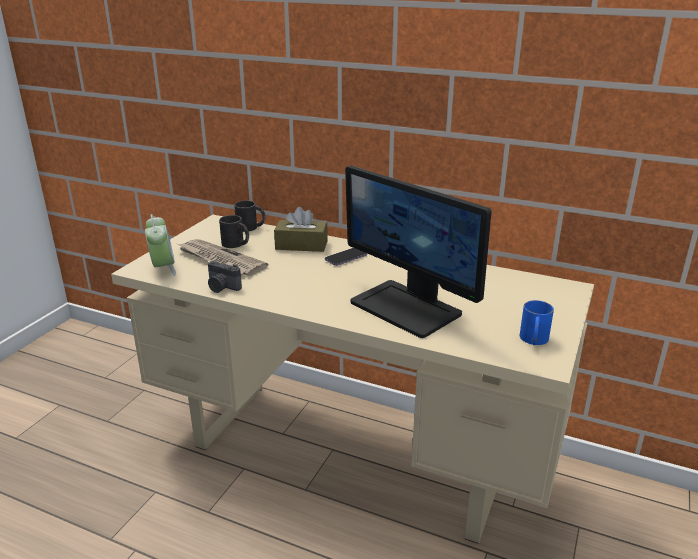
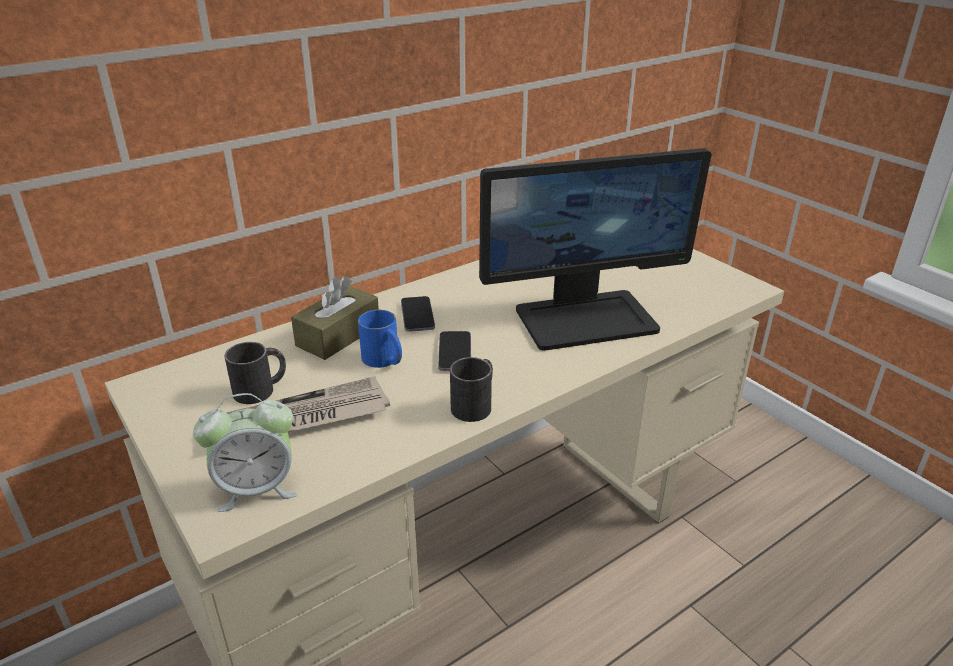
camera: 60 degrees left, 5 degrees up
alarm clock [145,214,176,276] -> alarm clock turned 150 degrees clockwise [193,393,298,512]
camera [208,261,242,293] -> none
black mug [234,200,265,232] -> black mug moved to [450,357,493,422]
blue mug [520,300,554,345] -> blue mug moved to [358,310,402,368]
none -> phone [438,331,471,371]

